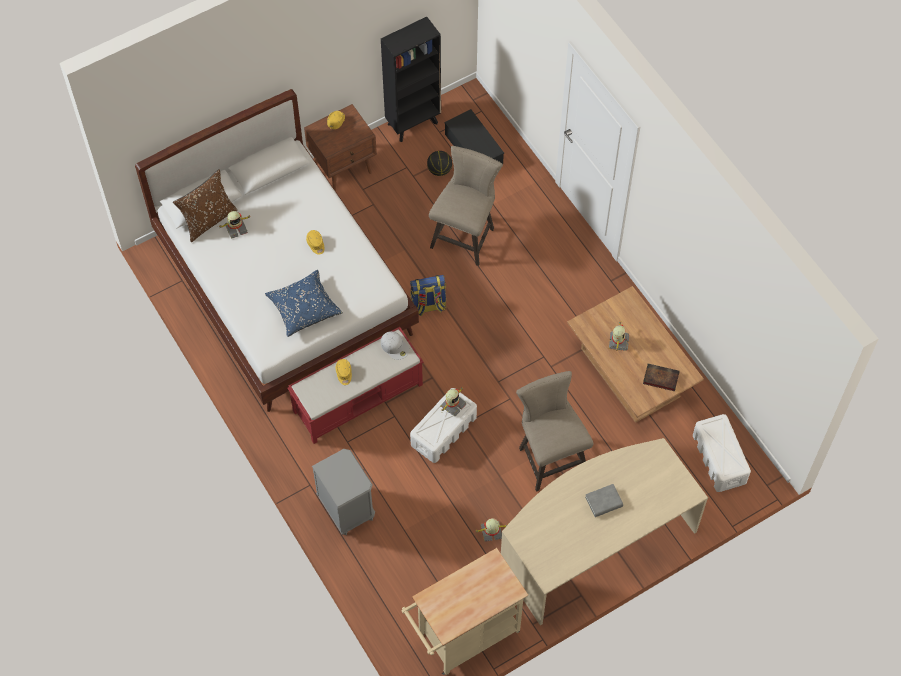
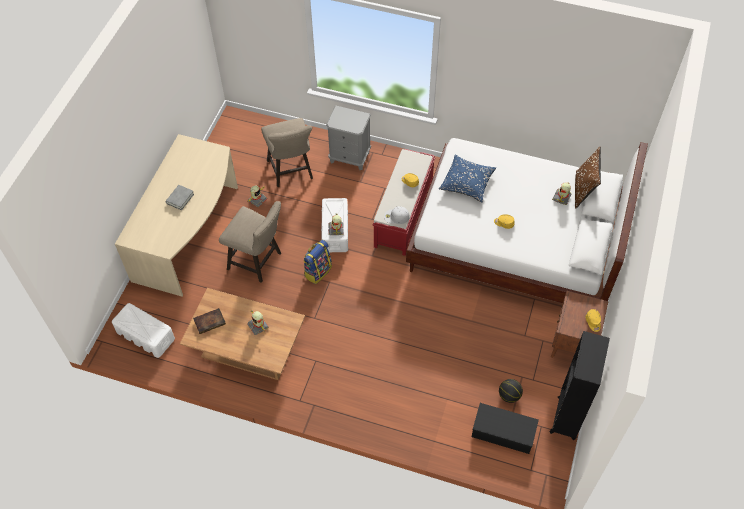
camera: 140 degrees right, 5 degrees down
beige cart [401,548,528,675] -> none
backpack [410,275,447,316] -> backpack moved to [303,240,332,284]
beige stool [429,146,503,266] -> beige stool moved to [261,118,313,187]

